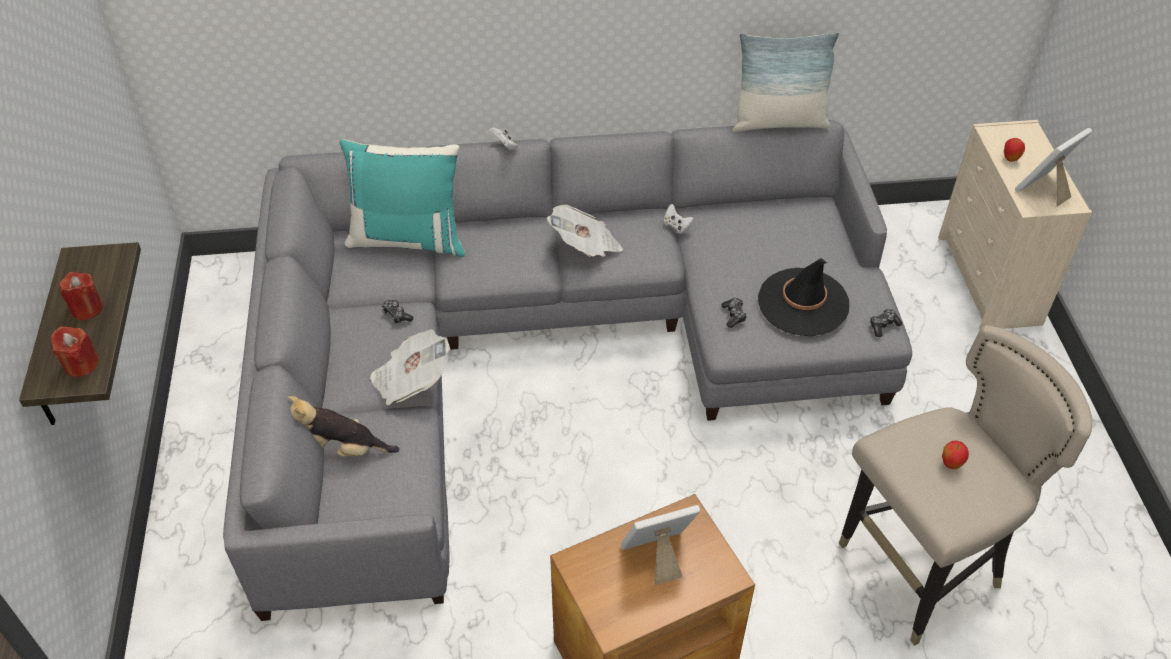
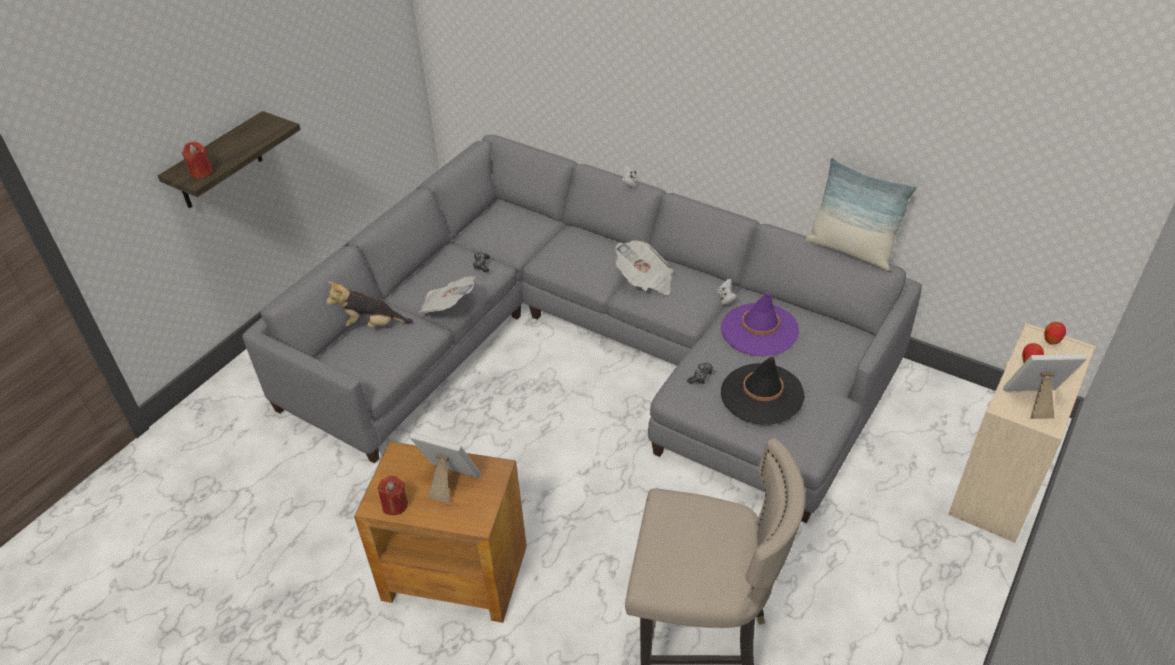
camera: 40 degrees right, 5 degrees down
red candle [59,272,103,321] -> red candle moved to [377,475,408,515]
plush toy [288,396,400,457] -> plush toy turned 45 degrees counterclockwise [327,281,413,327]
turquoise pillow [339,139,465,257] -> none
game controller [870,309,902,337] -> none
apple [942,441,969,469] -> apple moved to [1044,322,1066,345]
none -> purple hat [721,292,799,357]

